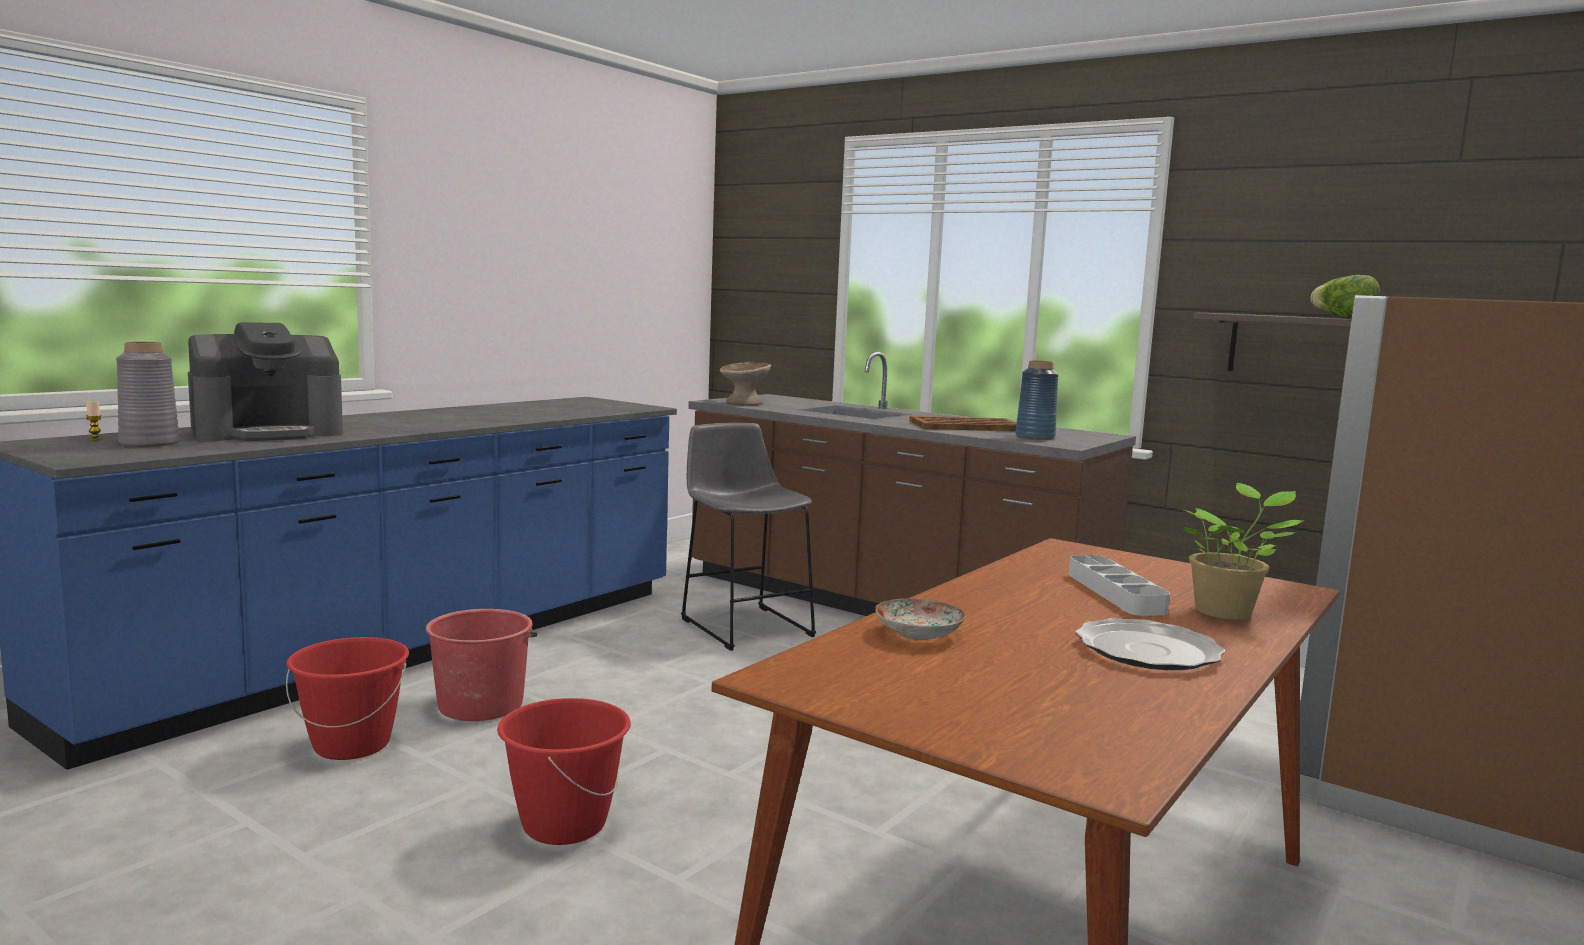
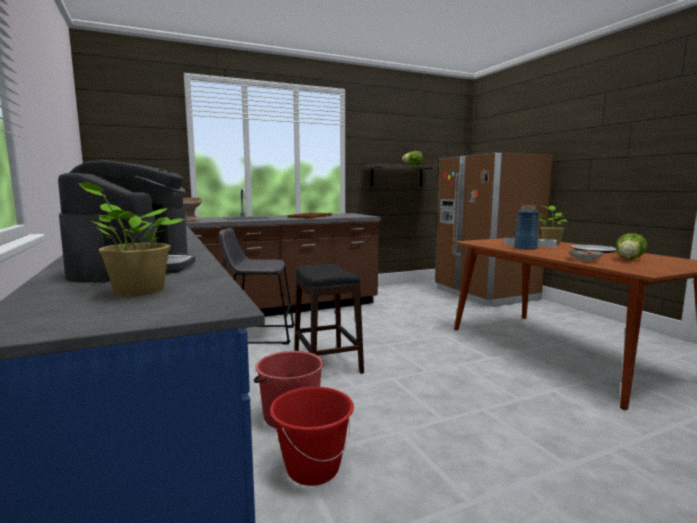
camera: 60 degrees left, 0 degrees up
candle [86,400,103,441] -> none
grey vase [116,342,180,447] -> potted plant [79,182,185,297]
red bucket [497,698,631,845] -> none
blue vase [1015,360,1059,440] -> blue vase moved to [514,205,539,250]
none -> black stool [294,264,364,374]
none -> lettuce [616,233,647,259]

